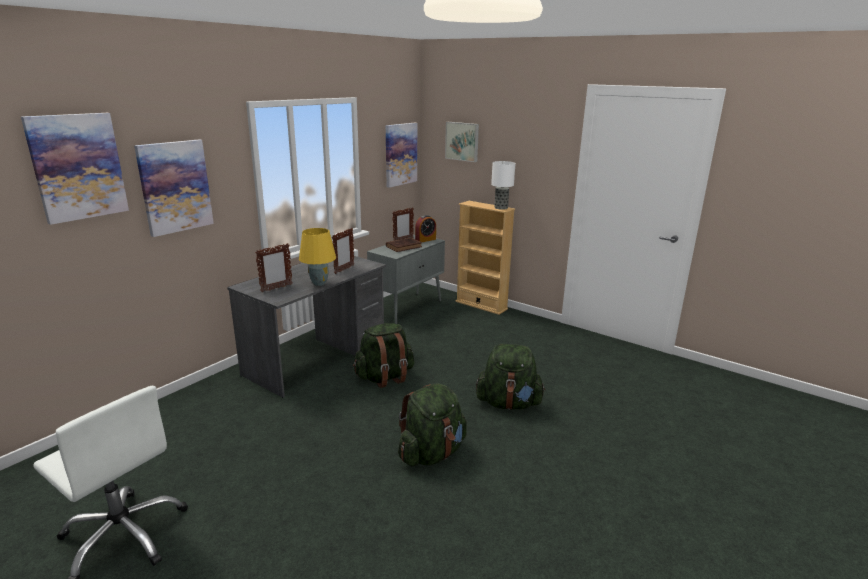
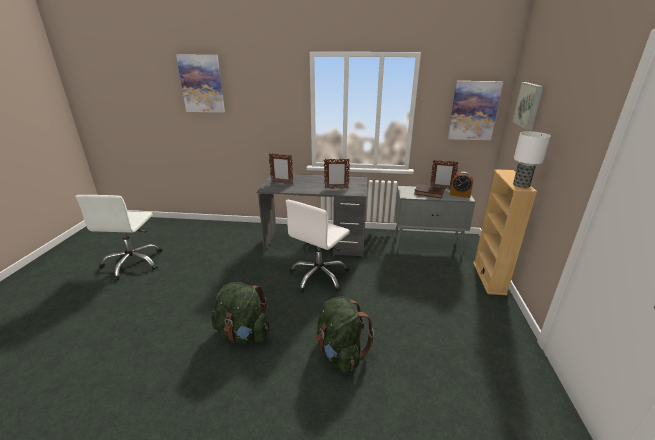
camera: 60 degrees right, 5 degrees up
picture [134,140,214,237] -> none
yellow table lamp [299,228,336,286] -> none
green backpack [353,323,415,388] -> white office chair [286,200,350,293]

